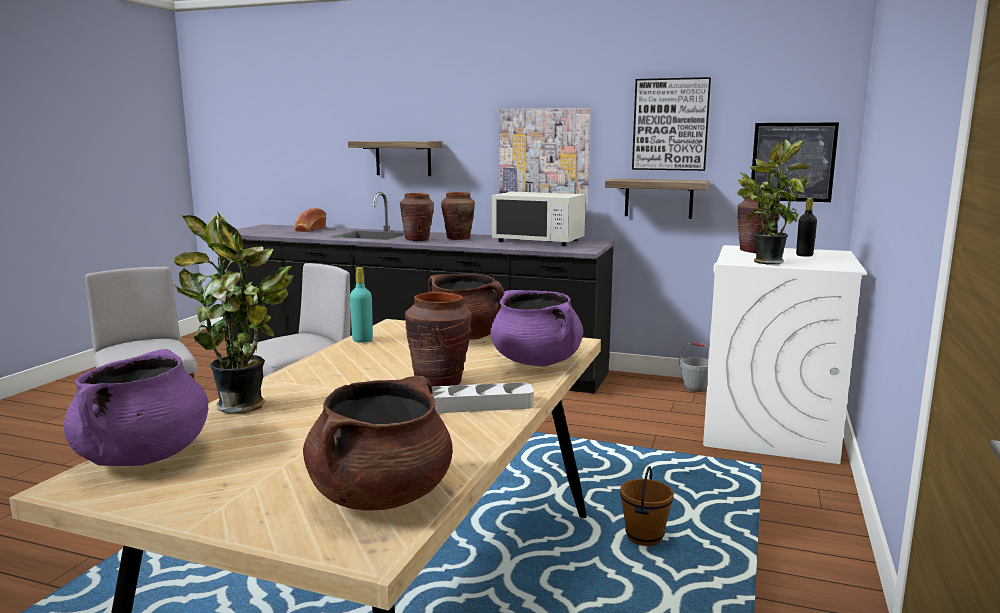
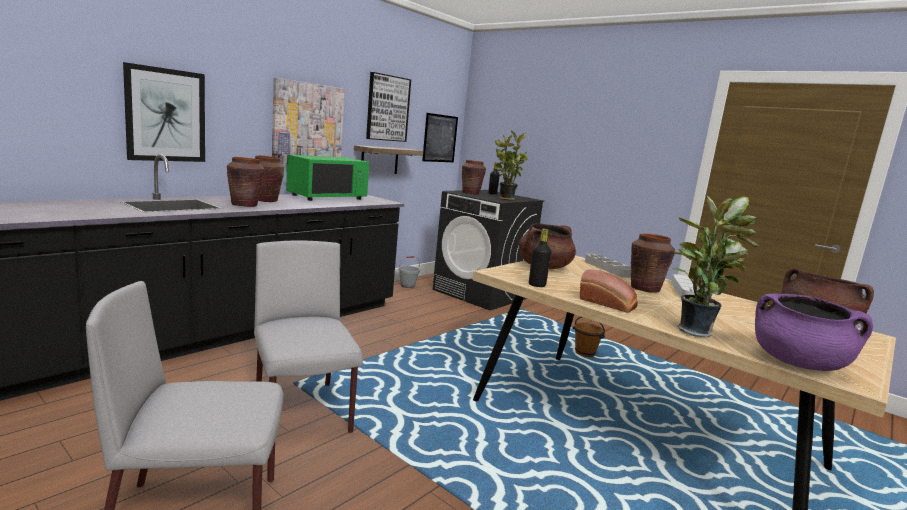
camera: 70 degrees left, 0 degrees up
bread [294,208,326,232] -> bread moved to [580,270,638,312]
shelf [348,141,442,176] -> picture [123,62,205,162]
turquoise bottle [350,267,373,343] -> black bottle [529,229,552,287]
purple cooking pot [490,290,583,367] -> grey tray [585,254,631,278]
white microwave [492,192,586,246] -> green microwave [286,155,369,201]
white washing machine [703,245,867,464] -> black washing machine [433,190,544,310]

